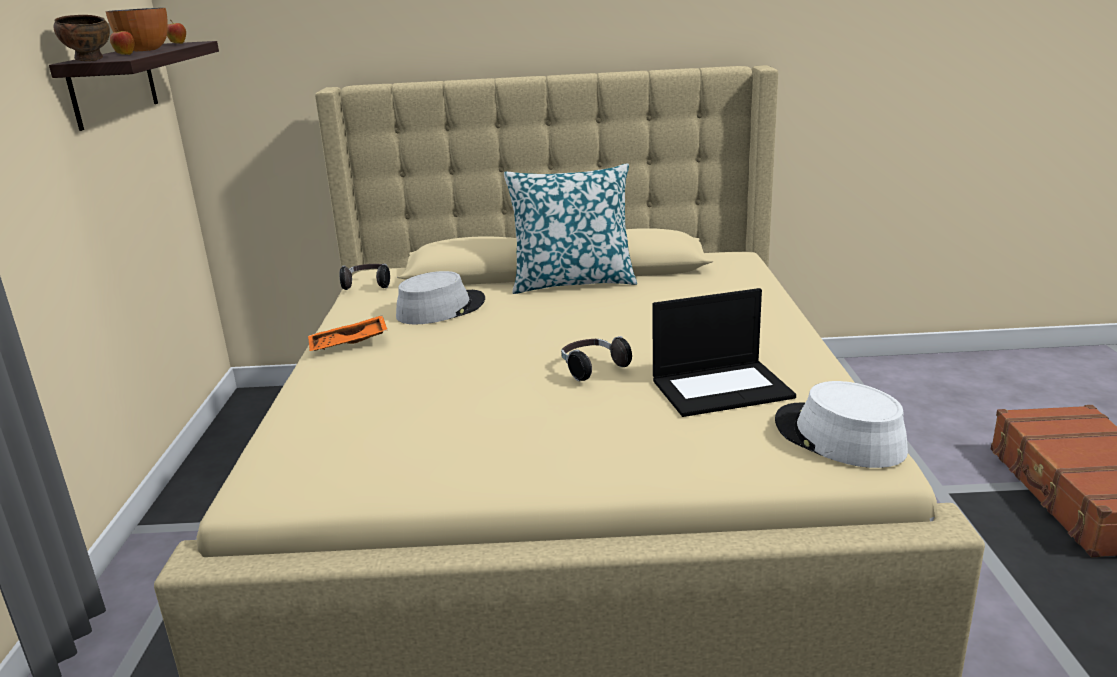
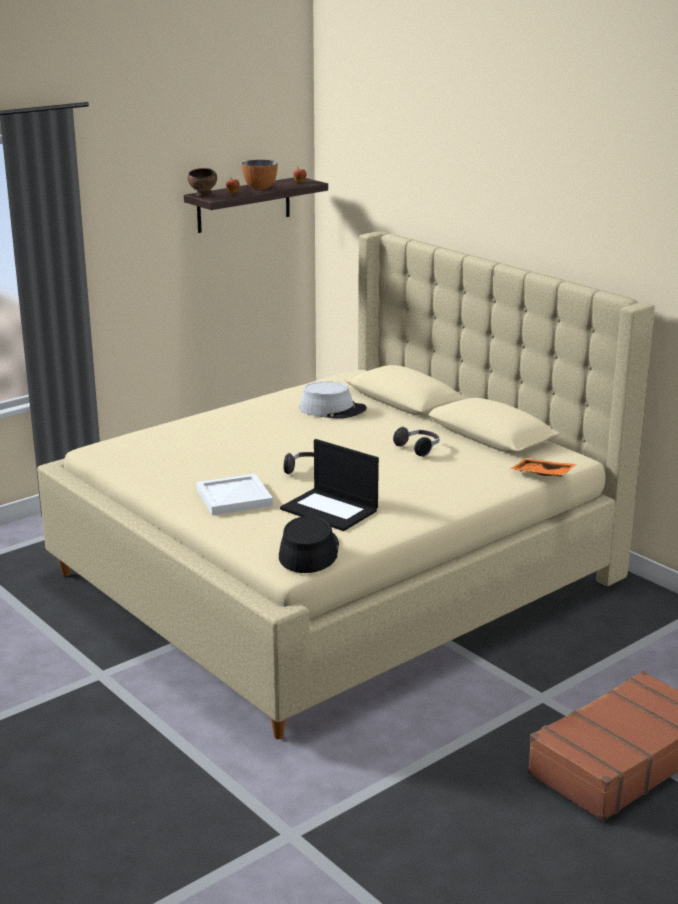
camera: 50 degrees right, 0 degrees up
orange tray [308,315,387,351] -> orange tray moved to [510,459,577,476]
headphones [340,264,390,290] -> headphones moved to [393,426,439,457]
pillow [504,163,637,294] -> none
white hat [775,381,908,468] -> black hat [279,516,339,573]
none -> white tray [196,474,273,515]

